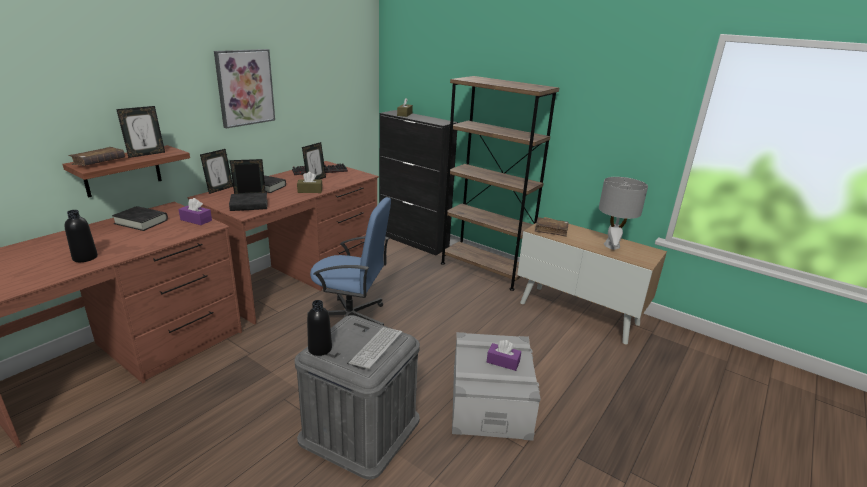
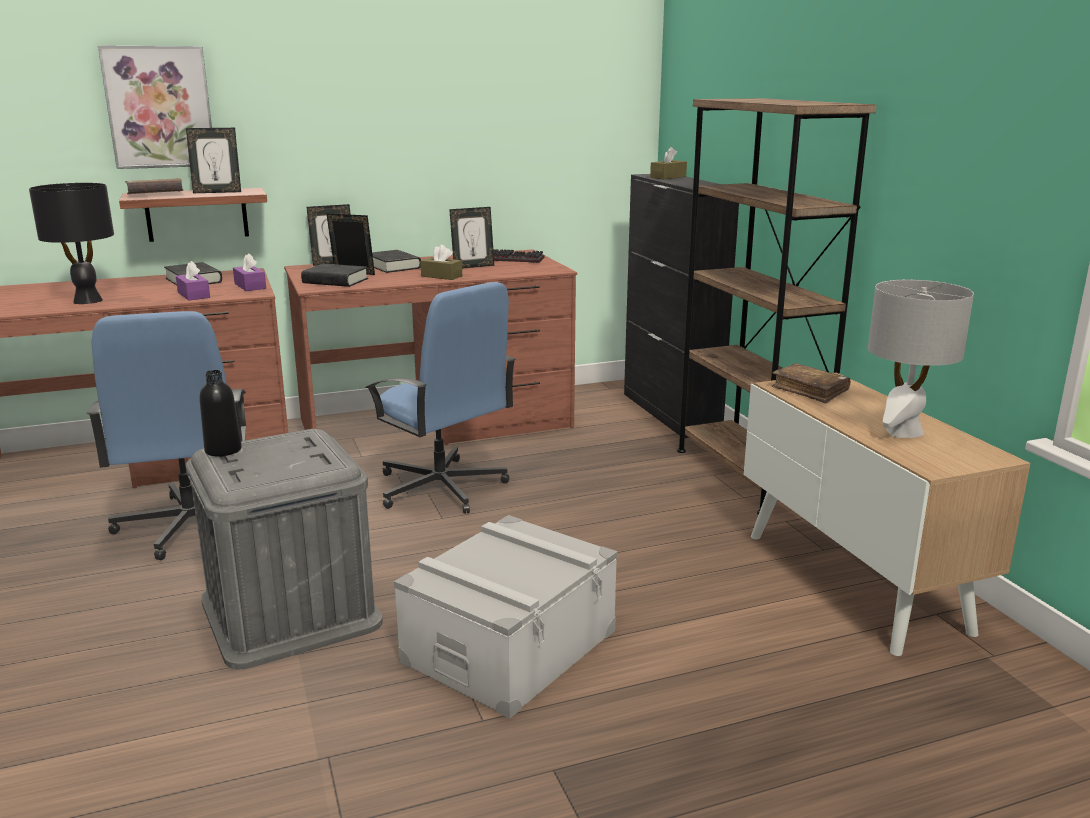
camera: 35 degrees right, 5 degrees down
black bottle [65,210,98,262] -> black table lamp [29,183,114,304]
picture [214,49,275,129] -> picture moved to [98,45,212,169]
keyboard [348,327,402,370] -> none
purple tissue box [487,340,521,371] -> purple tissue box moved to [176,261,210,301]
none -> blue office chair [87,311,246,560]

